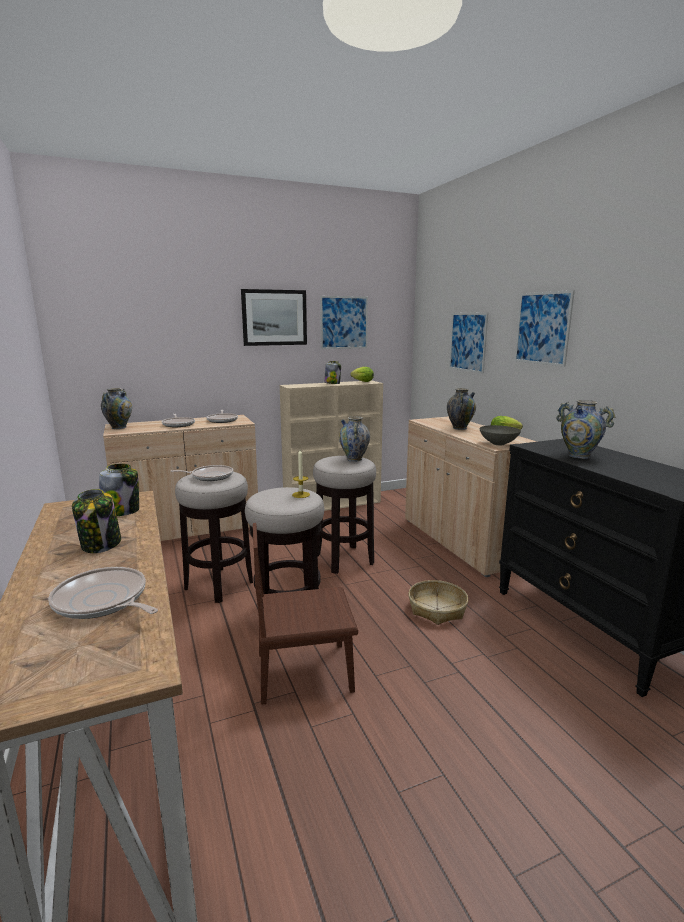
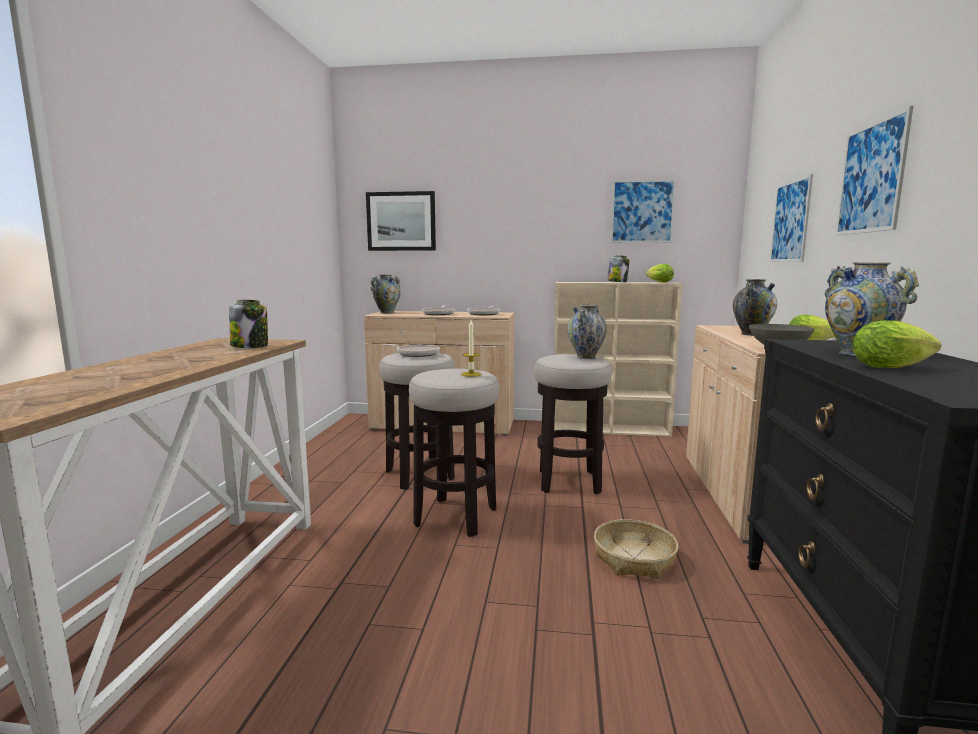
camera: 30 degrees right, 5 degrees down
frying pan [49,567,158,619] -> none
jar [72,489,121,553] -> none
picture [241,289,307,346] -> picture moved to [366,191,436,251]
brown chair [253,523,358,705] -> none
none -> lettuce [853,320,942,368]

